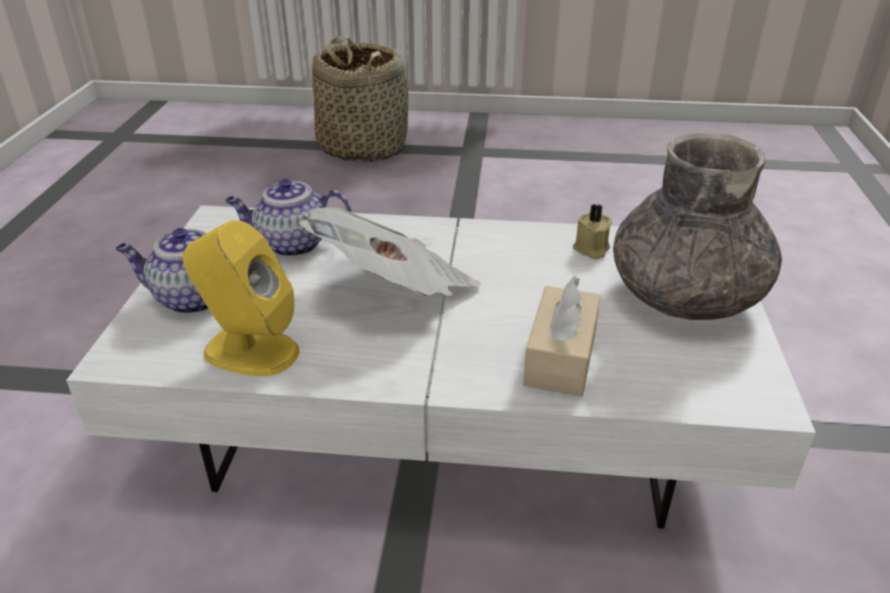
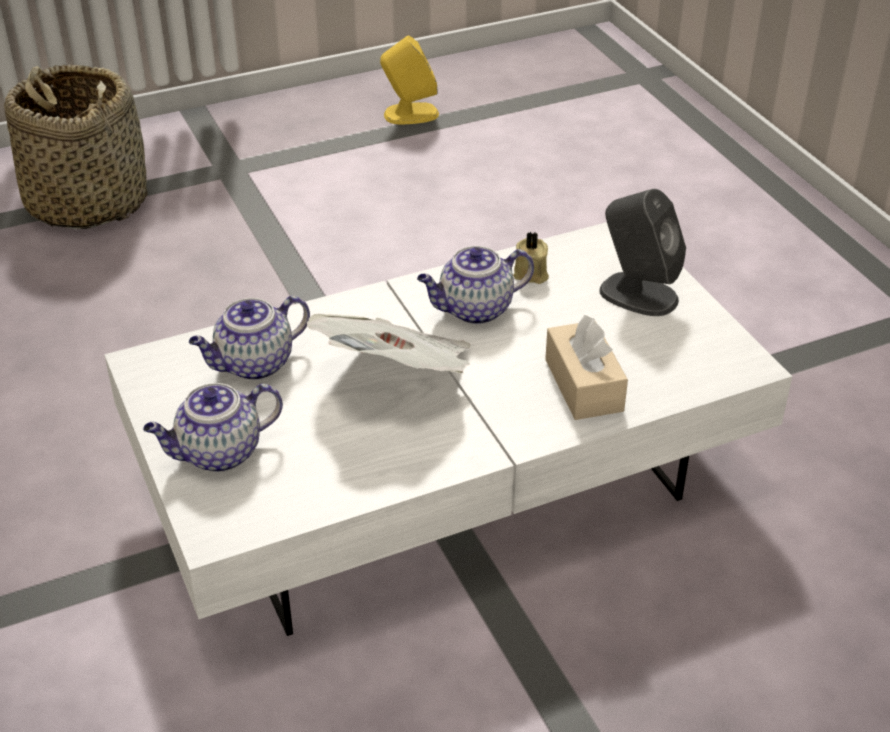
camera: 30 degrees left, 5 degrees up
yellow speaker [182,220,299,376] -> yellow speaker moved to [380,35,439,124]
grey vase [613,133,782,320] -> grey speaker [599,189,686,316]
none -> teapot [417,246,534,325]

